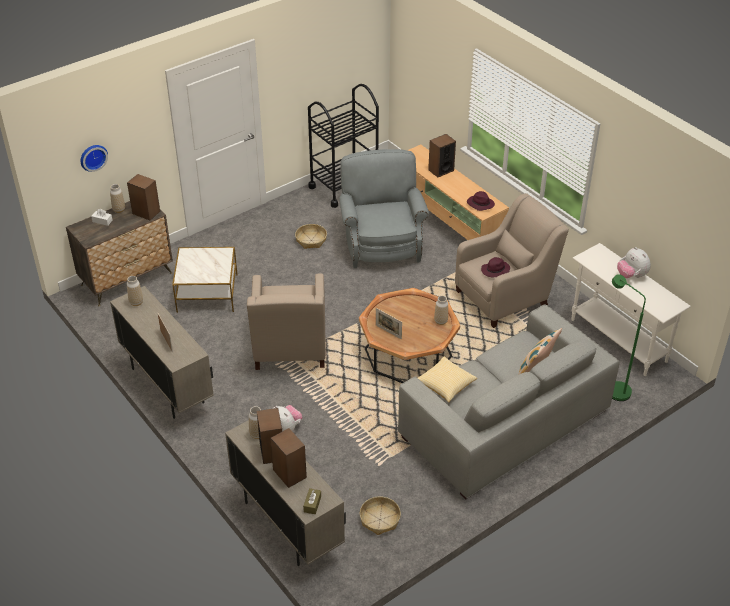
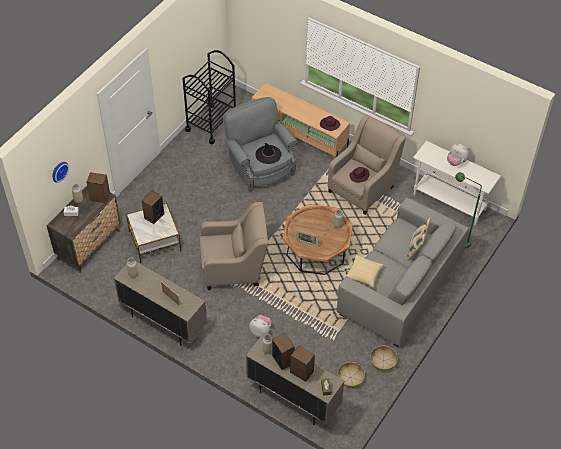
camera: 20 degrees left, 10 degrees up
beige armchair [247,273,326,370] -> beige armchair turned 75 degrees counterclockwise [200,202,268,290]
basket [295,224,327,249] -> basket moved to [370,346,398,372]
speaker [428,134,456,177] -> speaker moved to [142,190,164,224]
none -> black hat [255,143,281,164]

